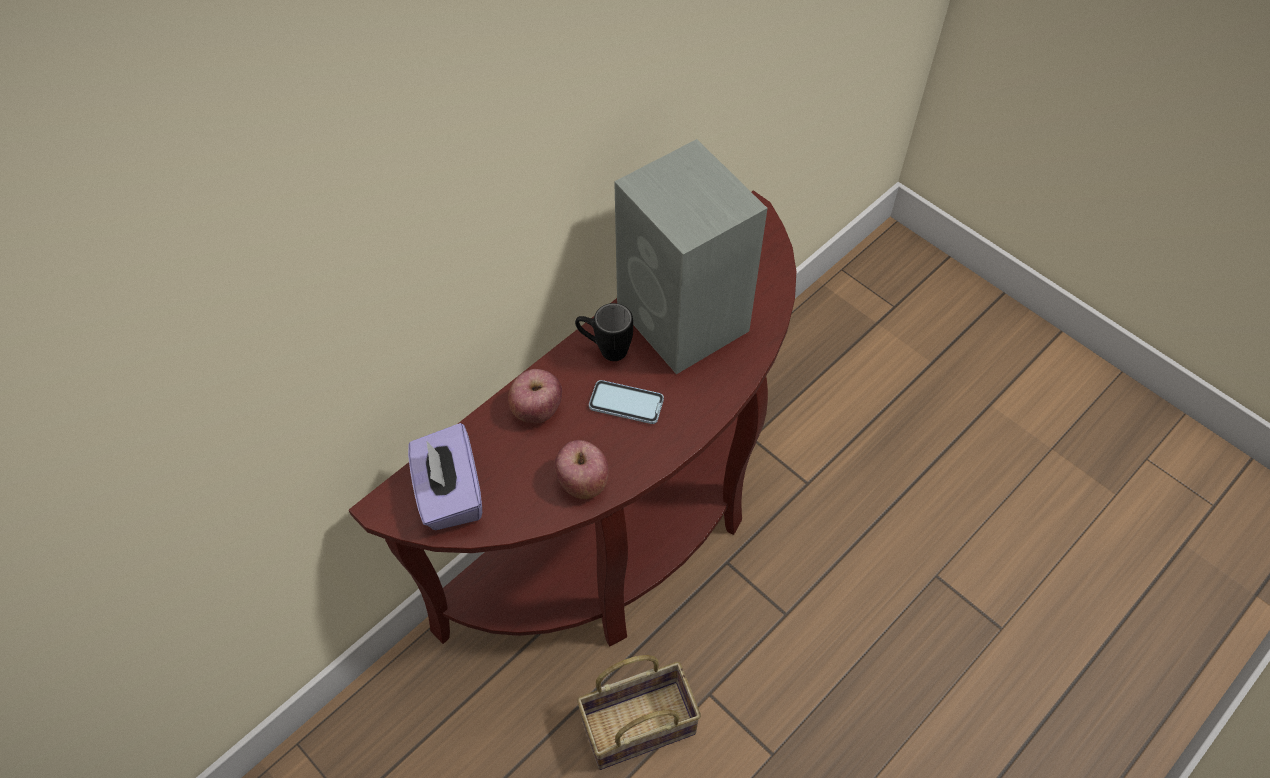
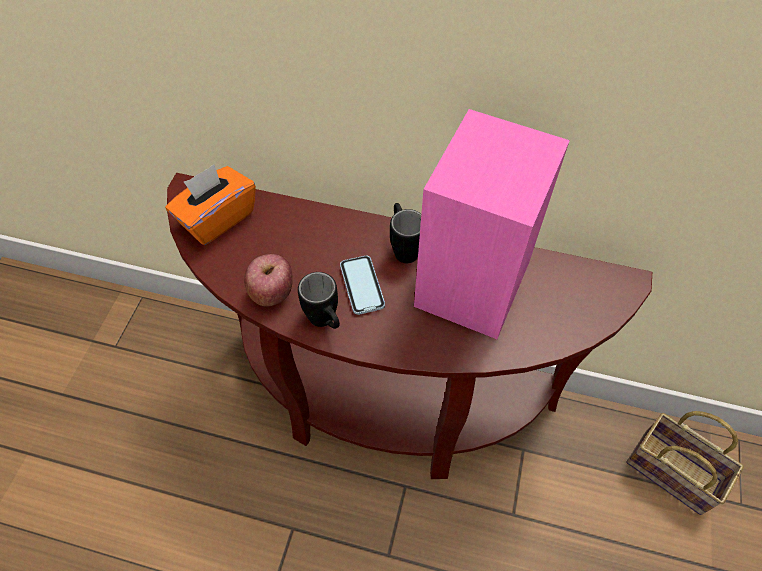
camera: 60 degrees right, 0 degrees up
purple tissue box [408,423,482,530] -> orange tissue box [165,164,256,245]
apple [508,369,562,423] -> none
basket [577,655,701,770] -> basket moved to [626,411,744,515]
grey speaker [614,139,768,374] -> pink speaker [414,109,570,339]
none -> black mug [298,272,340,329]

